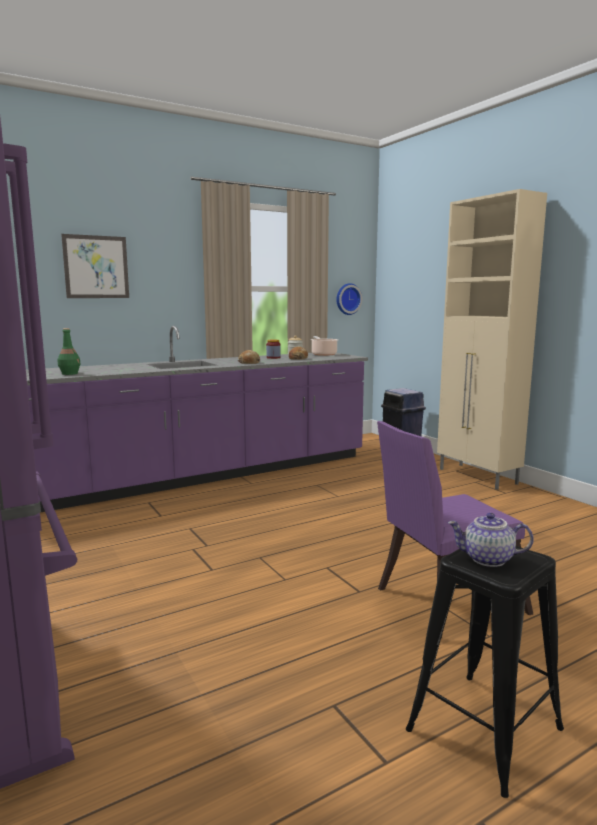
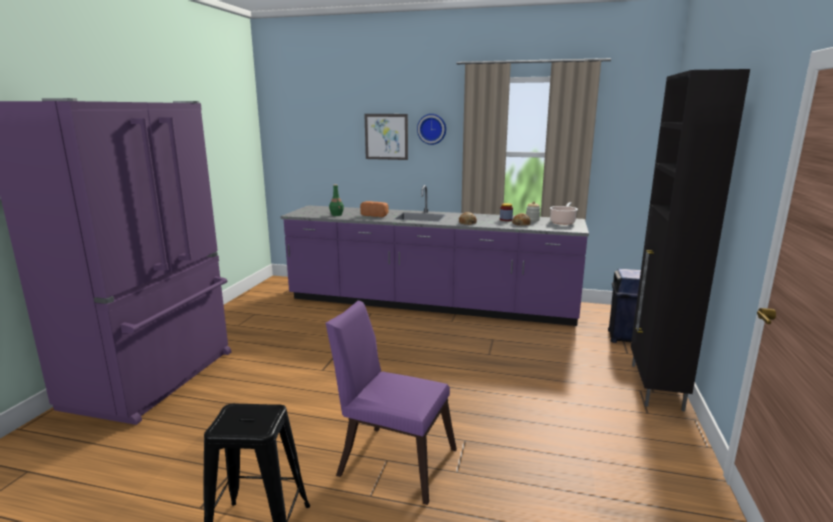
camera: 45 degrees right, 5 degrees up
wall clock [336,283,362,315] -> wall clock moved to [417,114,446,145]
beige cabinet [437,189,547,490] -> black cabinet [631,69,750,412]
teapot [447,513,534,567] -> none
none -> bread [360,201,389,217]

